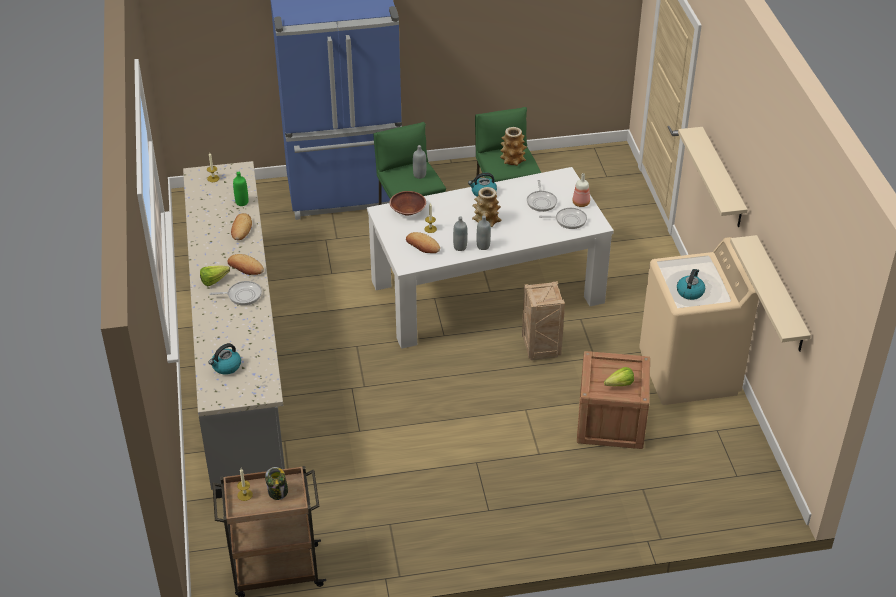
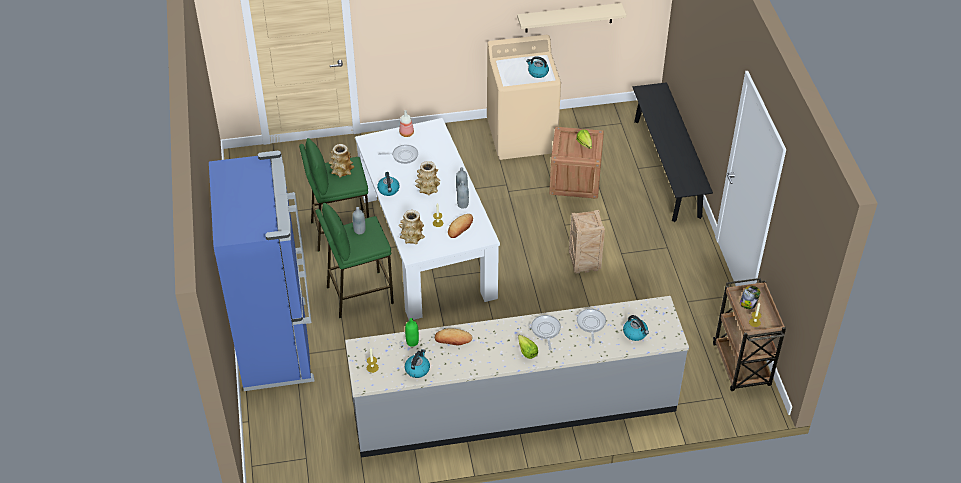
camera: 90 degrees left, 5 degrees up
bread [227,254,264,275] -> none
brown bowl [389,191,426,216] -> vase [399,210,425,244]
crate [522,281,565,360] -> crate moved to [569,210,605,273]
frying pan [539,208,587,229] -> frying pan moved to [577,309,606,344]
beige shelf [678,127,748,227] -> none
none -> kettle [405,349,430,378]
none -> black bench [633,82,713,222]

